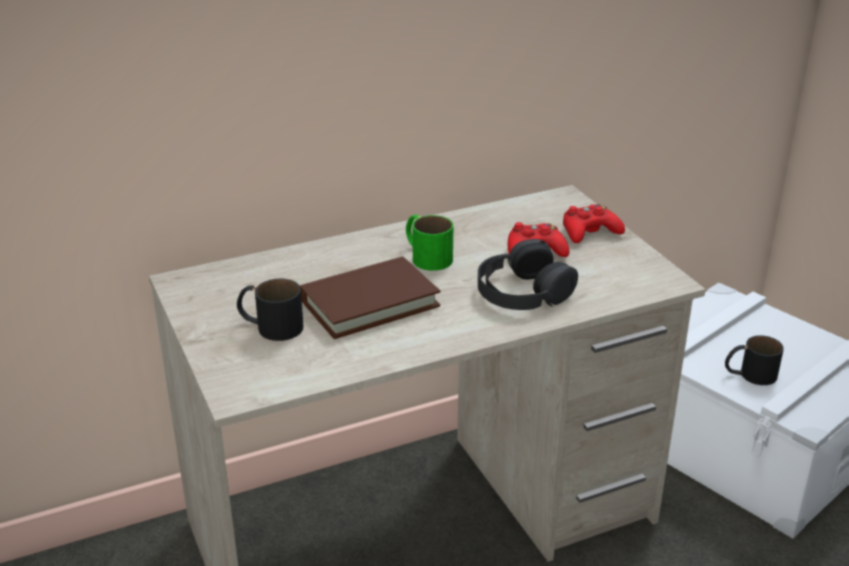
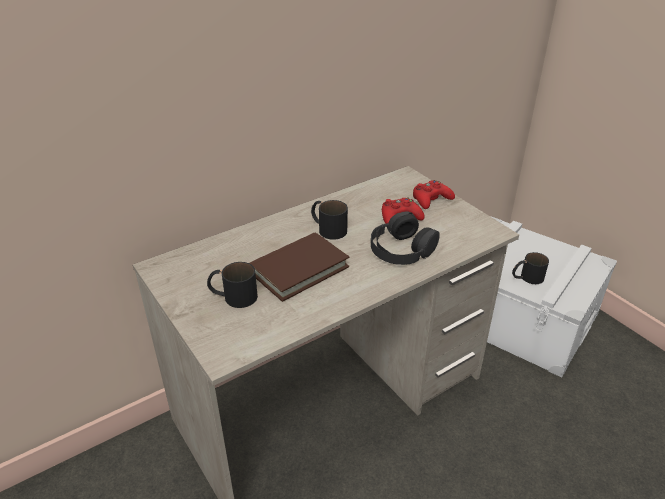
camera: 10 degrees left, 5 degrees up
green mug [406,215,453,271] -> black mug [311,200,348,240]

